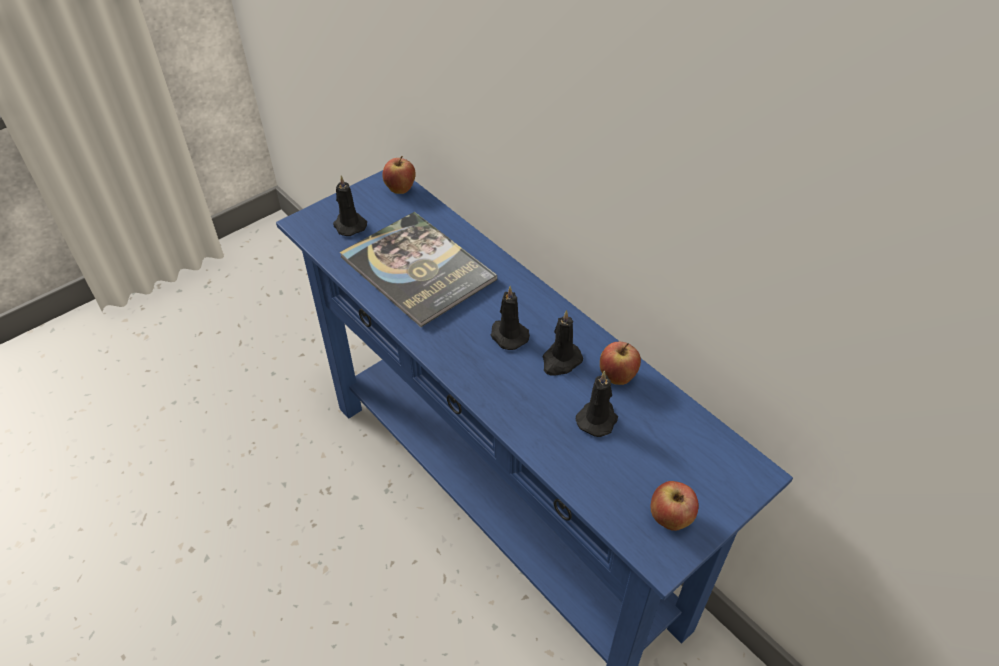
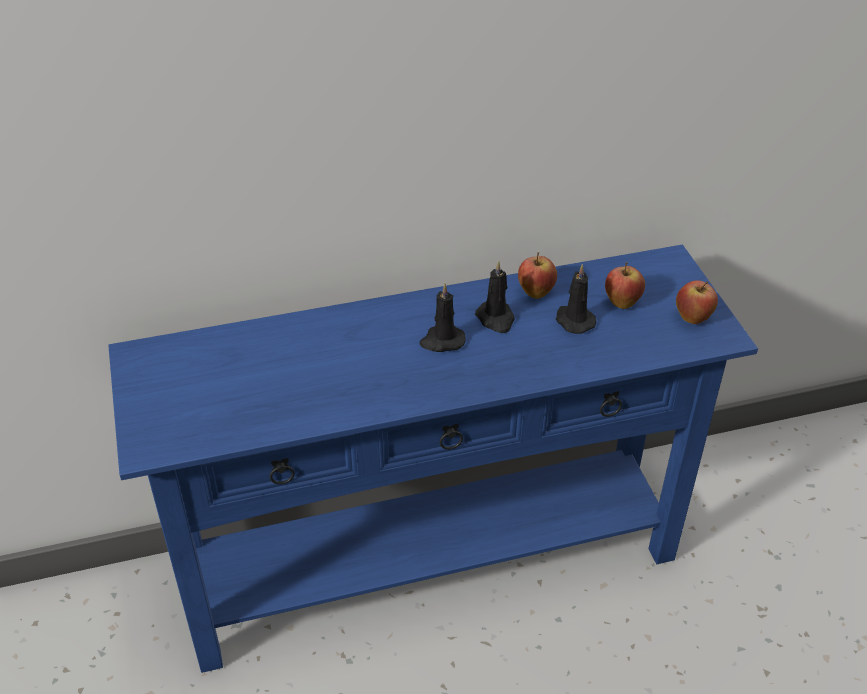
camera: 65 degrees left, 5 degrees down
black candle [333,175,367,236] -> none
book [340,212,497,327] -> none
apple [382,156,416,194] -> apple moved to [605,262,645,309]

